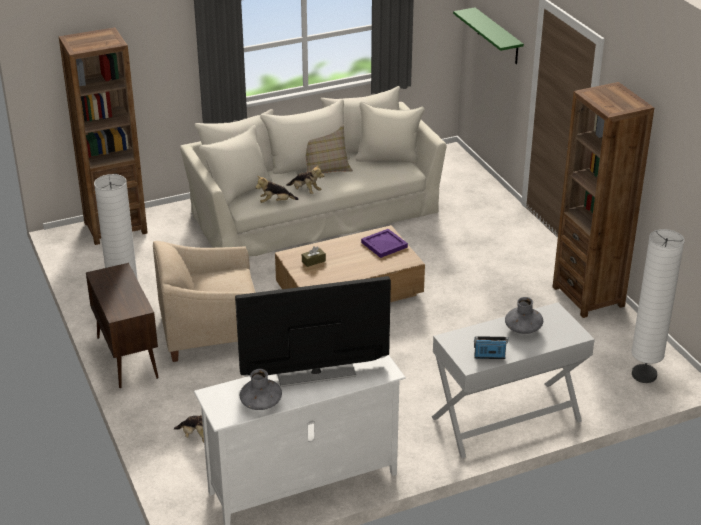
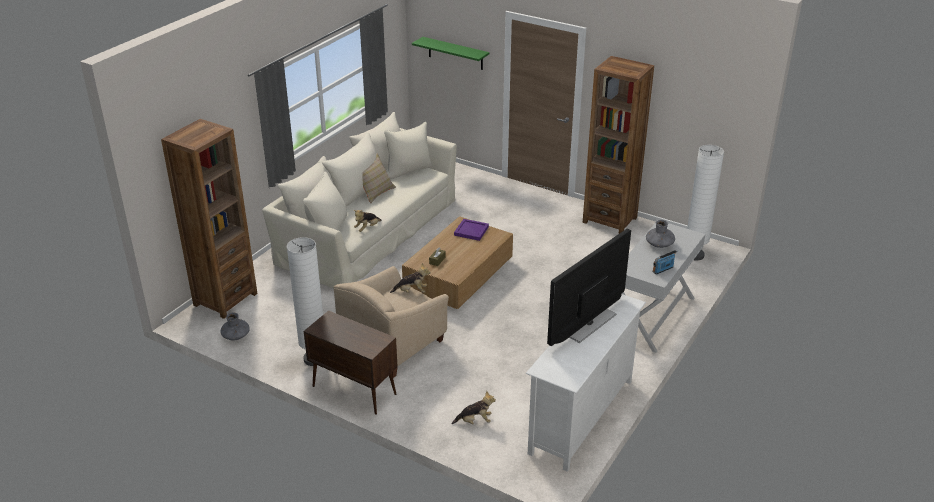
camera: 35 degrees left, 0 degrees up
grey vase [240,369,282,410] -> grey vase moved to [220,313,250,341]
plush toy [286,164,324,194] -> plush toy moved to [390,263,431,293]

